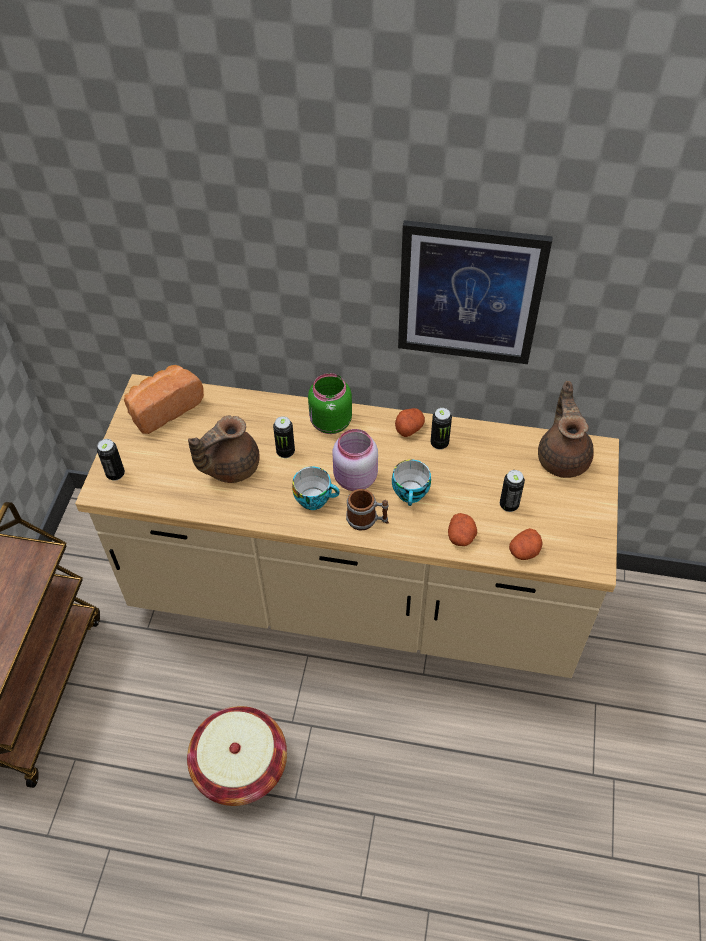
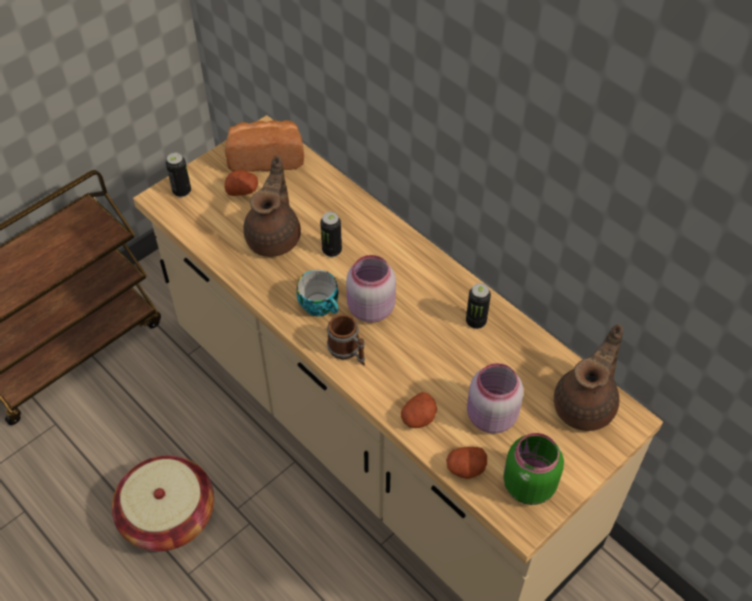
camera: 35 degrees right, 0 degrees up
brown teapot [188,415,260,483] -> brown teapot turned 105 degrees clockwise [243,156,301,257]
green jar [308,373,352,434] -> green jar moved to [503,433,564,505]
cup [392,459,431,506] -> none
potato [395,408,425,437] -> potato moved to [225,170,258,196]
picture [398,220,553,364] -> none
can [500,470,525,512] -> pink jar [467,363,523,434]

